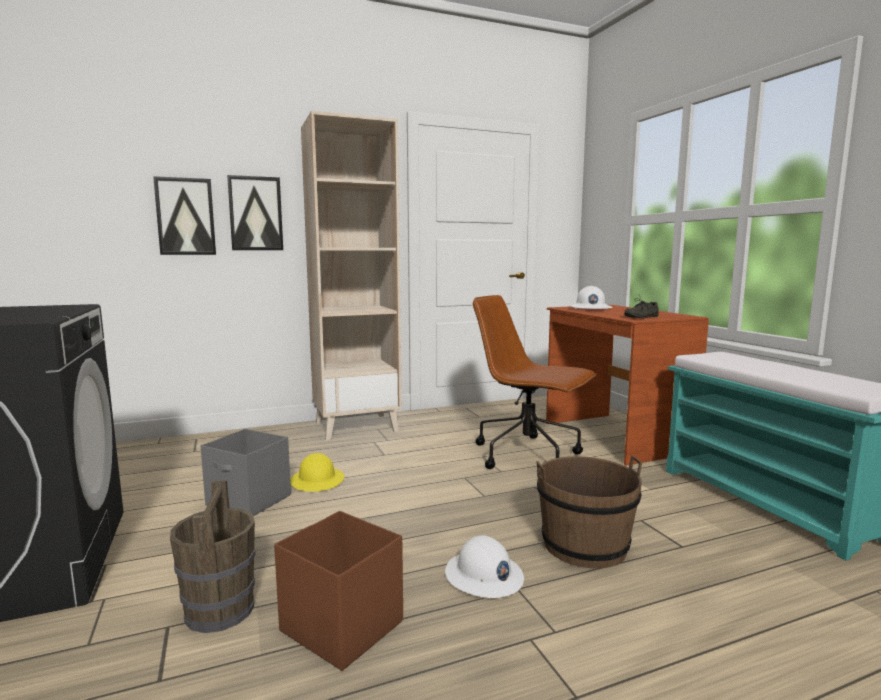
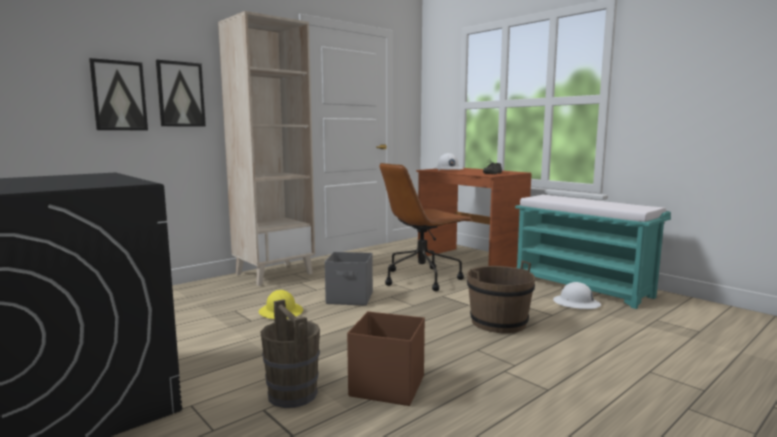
camera: 20 degrees left, 0 degrees up
grey storage box [201,429,291,516] -> grey storage box moved to [325,252,373,306]
white hard hat [445,535,524,598] -> white hard hat moved to [553,282,601,309]
brown office chair [473,295,596,469] -> brown office chair turned 45 degrees counterclockwise [380,163,473,291]

